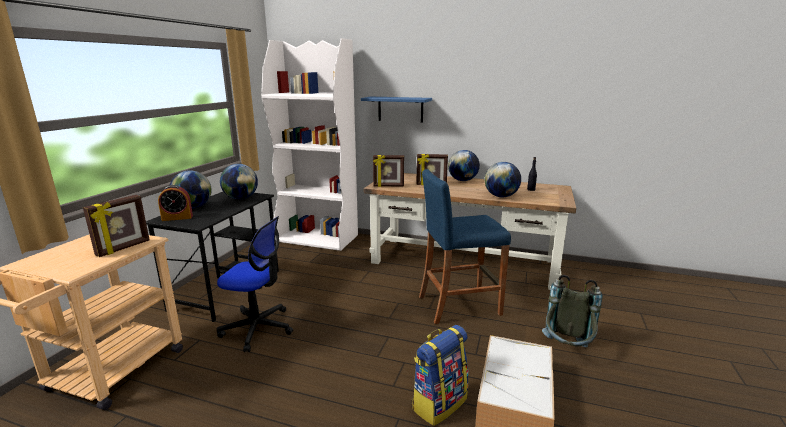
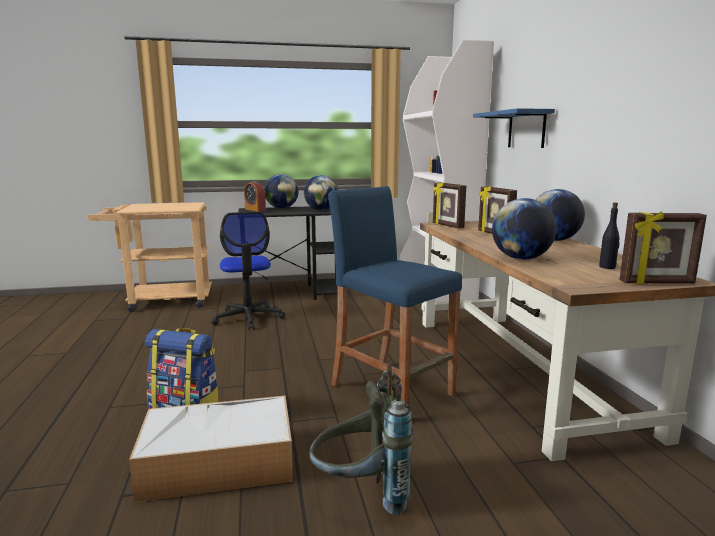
camera: 60 degrees right, 5 degrees down
picture frame [83,195,150,257] -> picture frame moved to [620,212,707,284]

